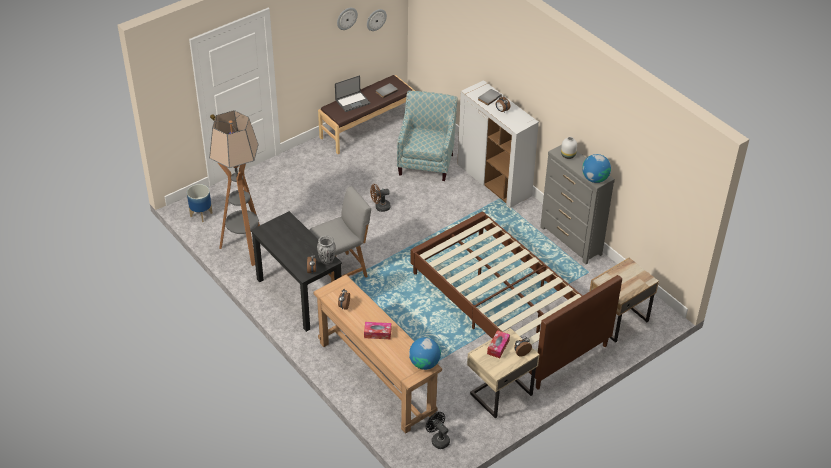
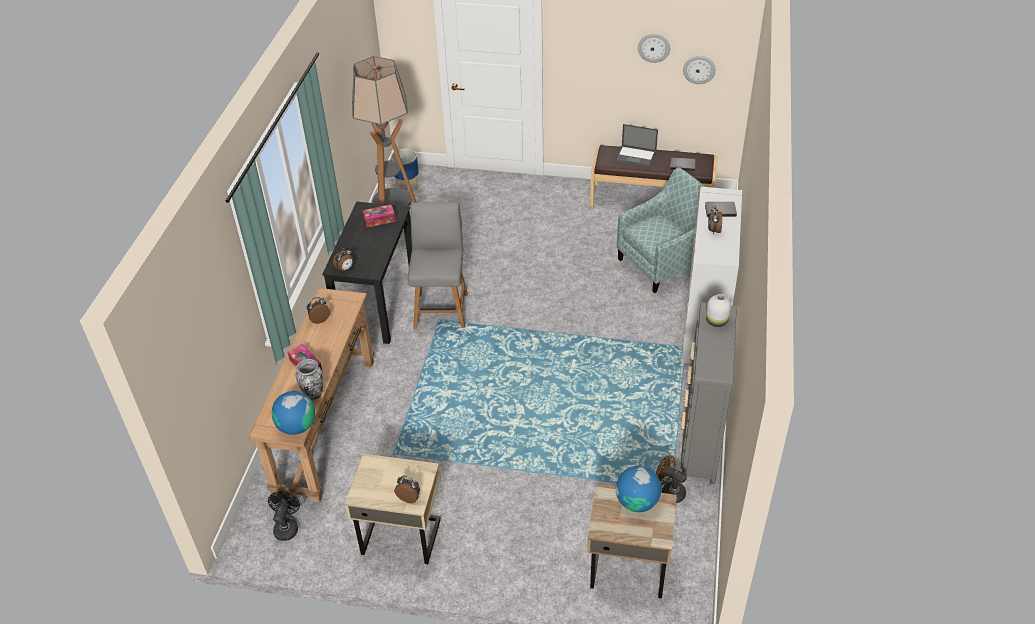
camera: 50 degrees right, 0 degrees up
grey chair [309,186,371,282] -> grey chair turned 105 degrees counterclockwise [408,202,468,328]
vase [317,236,336,264] -> vase moved to [296,359,323,400]
brown fan [370,184,391,212] -> brown fan moved to [656,455,687,503]
brown bed [410,211,622,390] -> none
tissue box [487,330,510,358] -> tissue box moved to [362,204,396,228]
globe [582,154,611,183] -> globe moved to [616,466,661,512]

